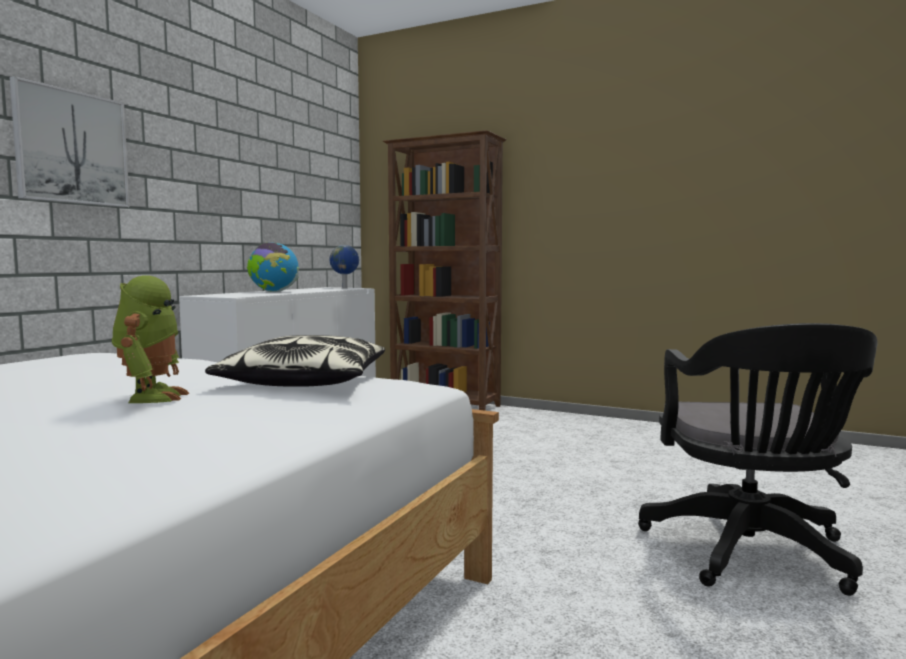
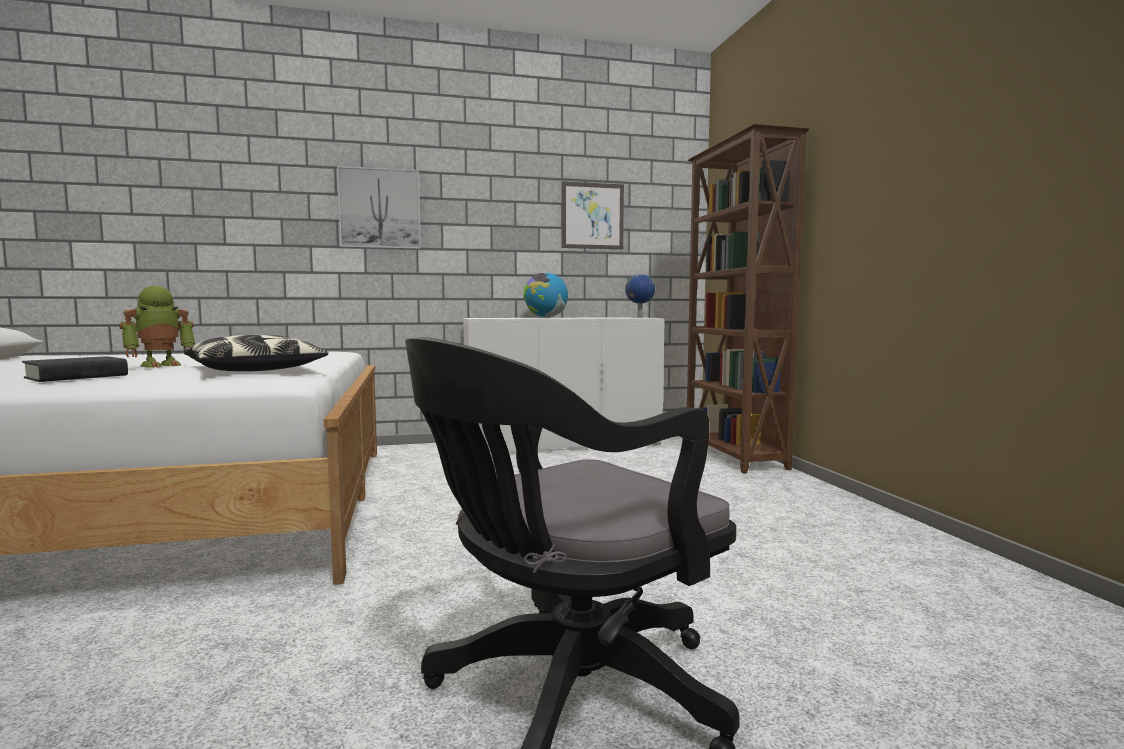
camera: 50 degrees right, 0 degrees up
none -> black book [22,356,128,382]
none -> picture [562,181,624,249]

